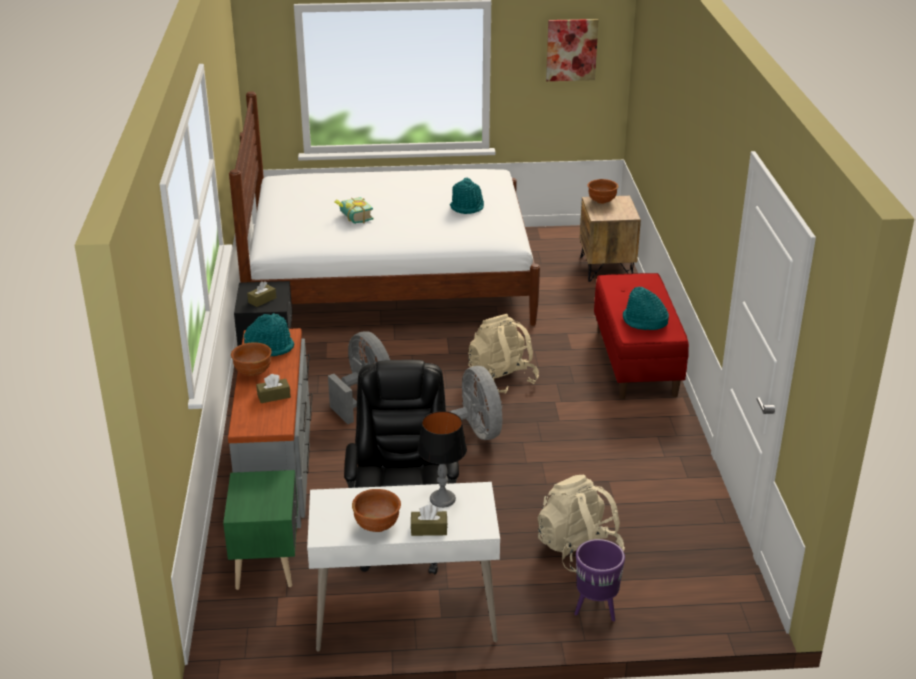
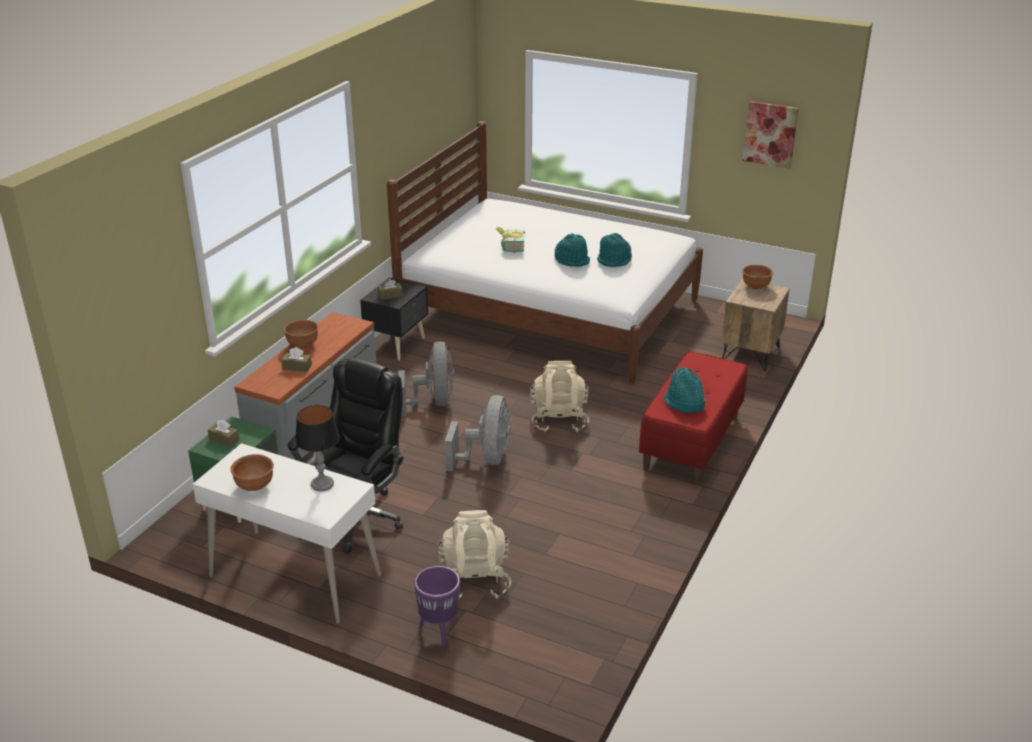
camera: 30 degrees right, 0 degrees up
turquoise hat [244,313,294,356] -> turquoise hat moved to [555,233,590,267]
brown tissue box [411,505,447,536] -> brown tissue box moved to [208,419,240,447]

